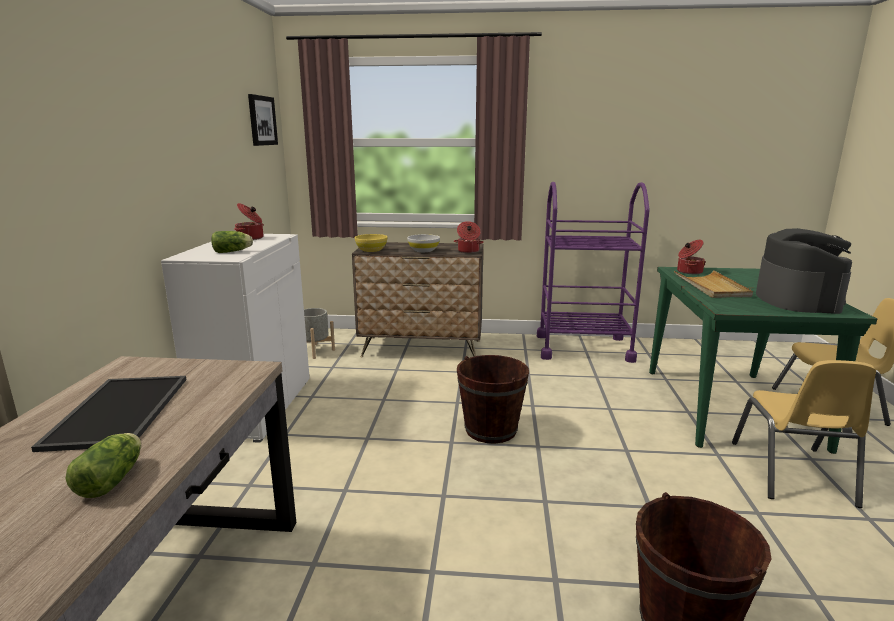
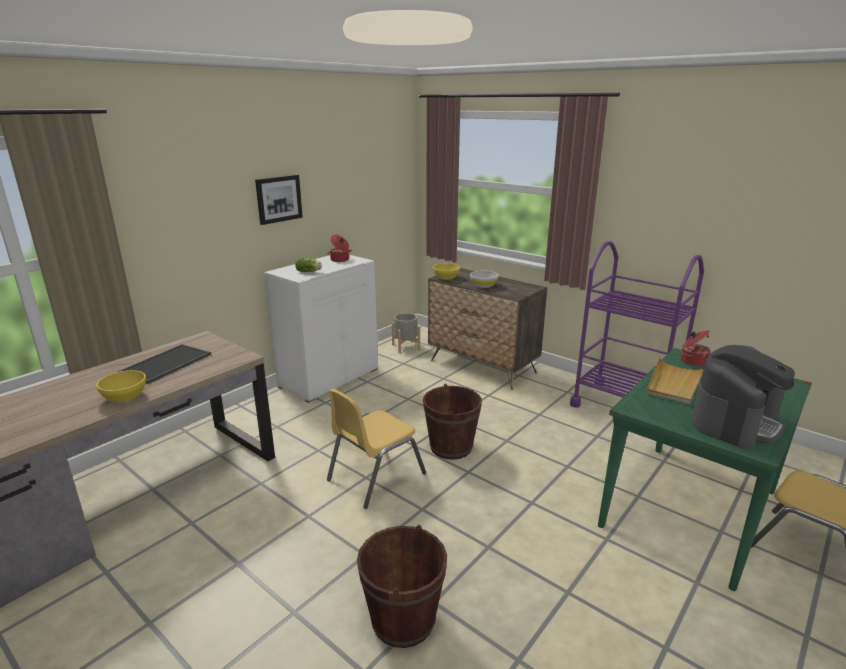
camera: 35 degrees right, 5 degrees up
lettuce [65,433,141,498] -> yellow bowl [96,370,146,402]
picture [248,94,278,146] -> picture moved to [255,175,303,225]
cooking pot [454,221,484,253] -> none
yellow chair [732,360,876,508] -> yellow chair moved to [327,389,426,509]

